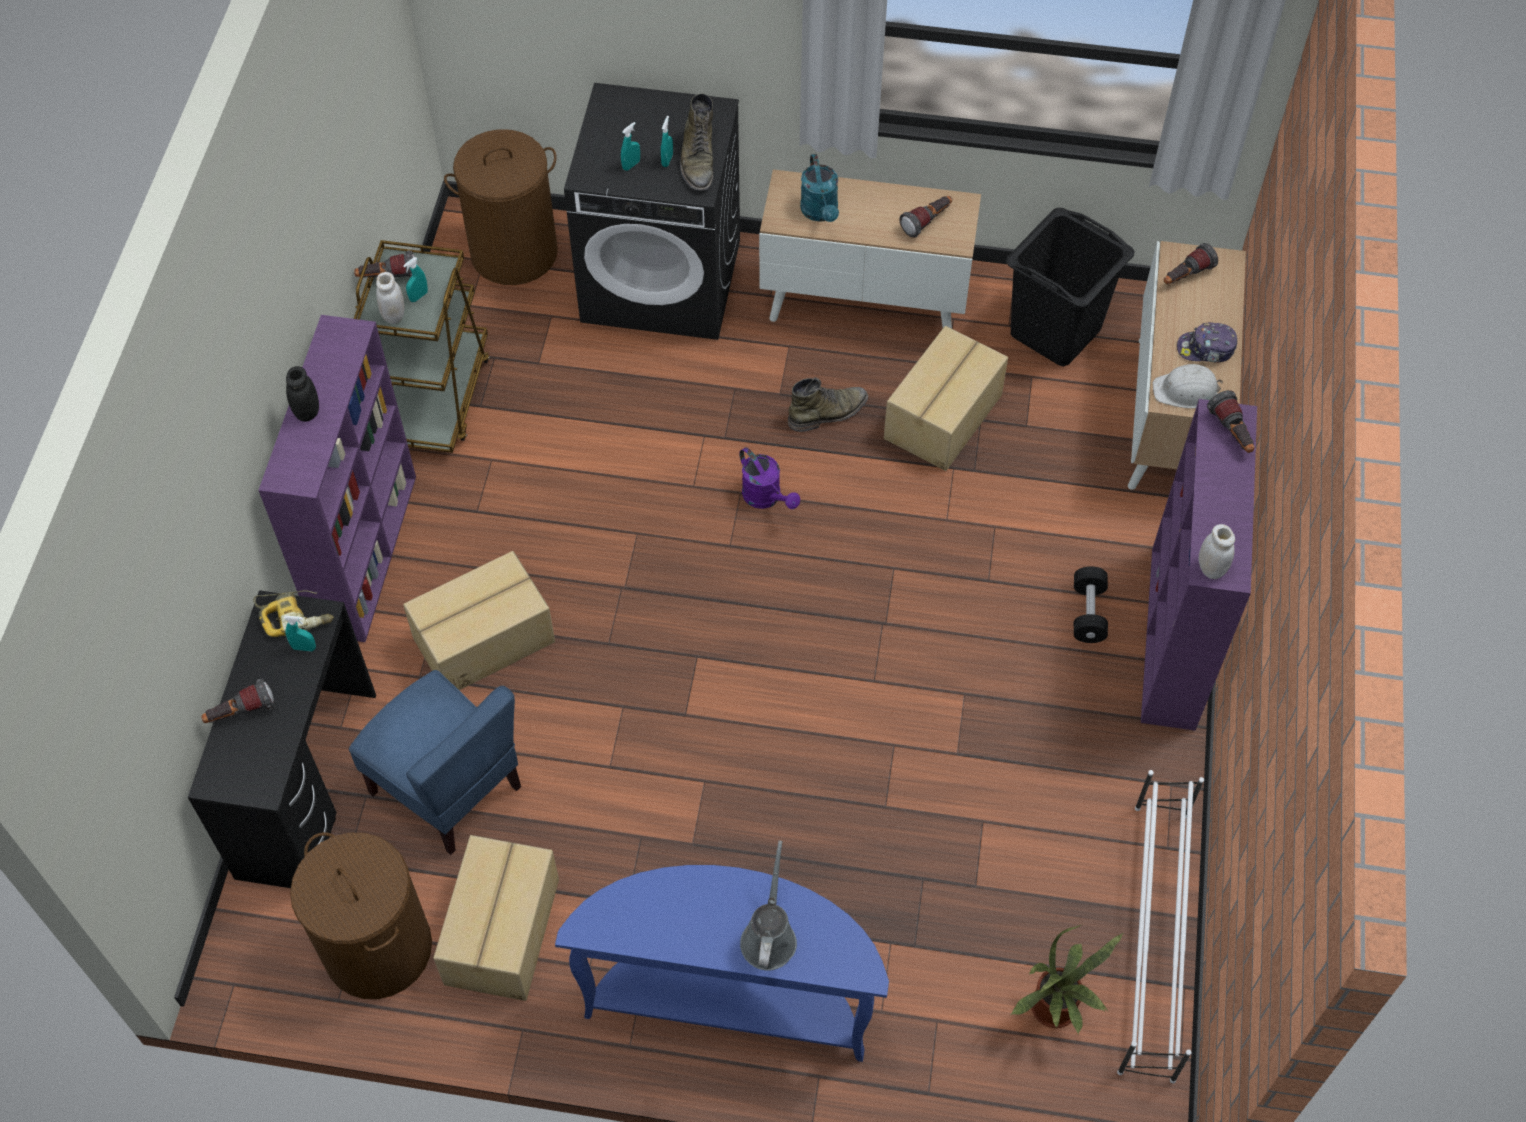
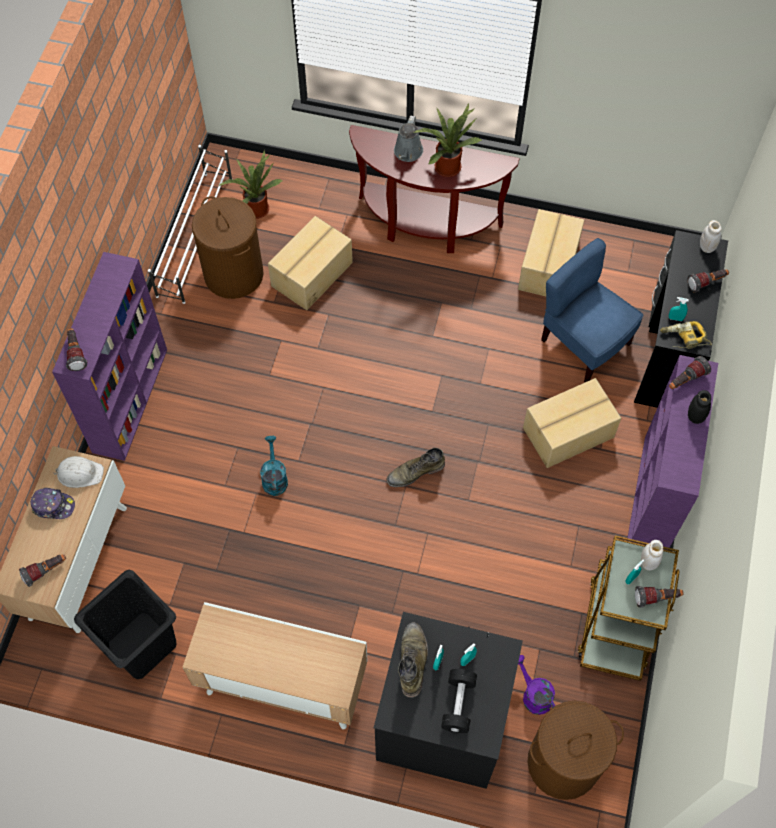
camera: 175 degrees left, 5 degrees up
brown laundry basket [290,832,432,999] -> brown laundry basket moved to [192,196,264,299]
blue console table [555,865,889,1062] -> brown console table [349,125,520,253]
purple watering can [739,447,800,509] -> purple watering can moved to [518,655,555,715]
green boot [788,377,868,432] -> green boot moved to [386,448,445,487]
turquoise watering can [800,154,839,222] -> turquoise watering can moved to [260,436,288,496]
cardboard box [884,326,1008,471] -> cardboard box moved to [268,216,353,310]
flashlight [899,196,952,238] -> flashlight moved to [669,356,711,389]
black dumbbell [1074,567,1108,643] -> black dumbbell moved to [441,669,477,733]
white jar [1199,524,1235,579] -> white jar moved to [700,220,722,253]
none -> potted plant [414,104,483,177]

